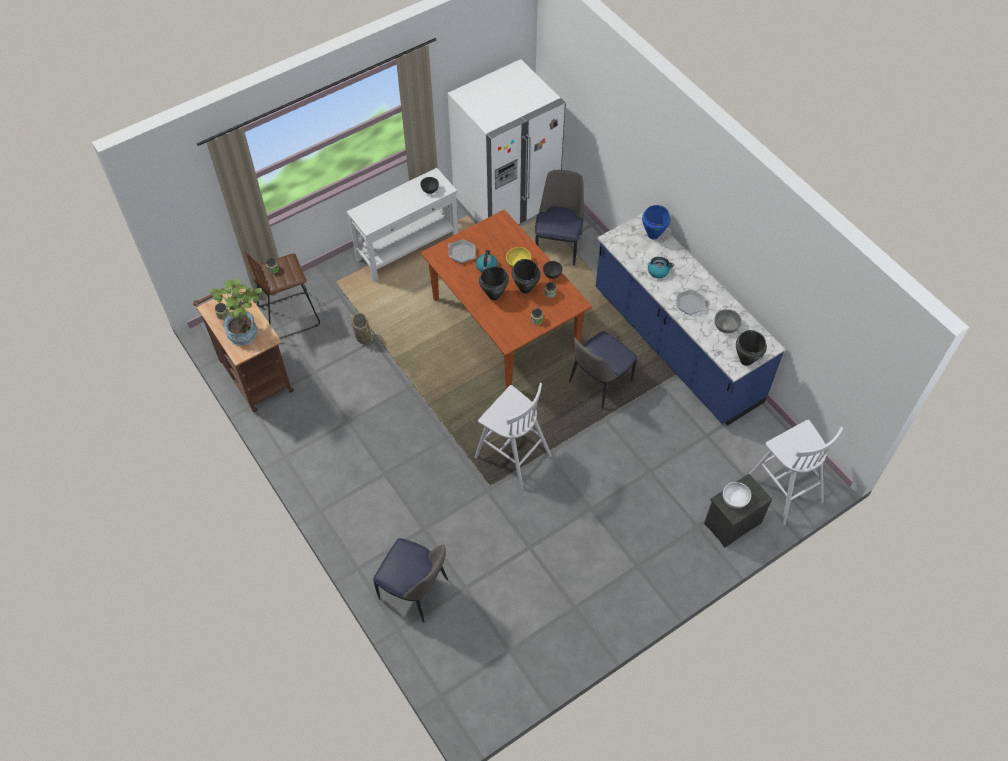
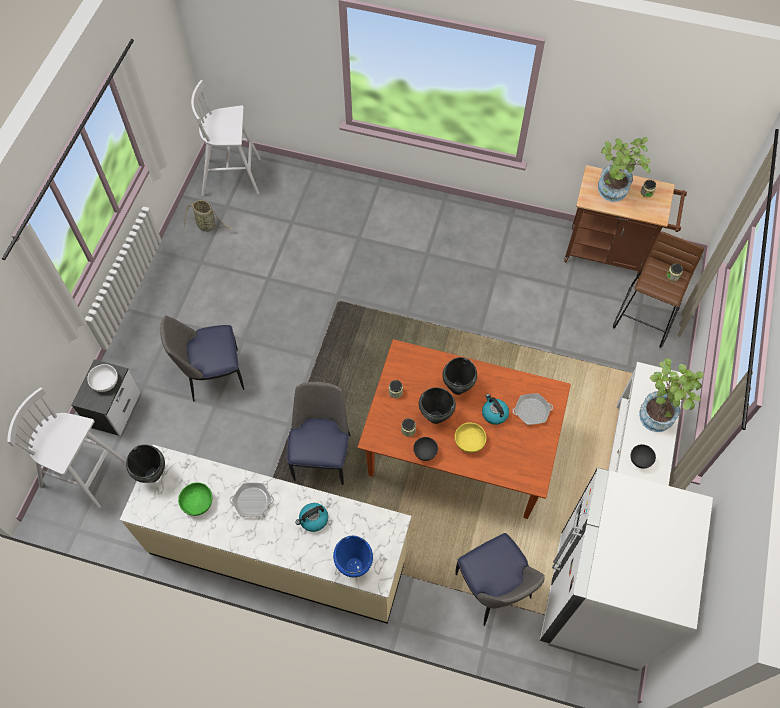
camera: 140 degrees right, 5 degrees up
basket [347,313,382,351] -> basket moved to [184,200,235,232]
chair [373,538,448,622] -> chair moved to [160,316,244,401]
white stool [474,383,552,490] -> white stool moved to [191,80,261,196]
blue counter [596,212,786,426] -> beige counter [120,445,411,624]
grey bowl [715,309,742,333] -> green bowl [178,482,212,516]
none -> potted plant [639,358,704,432]

